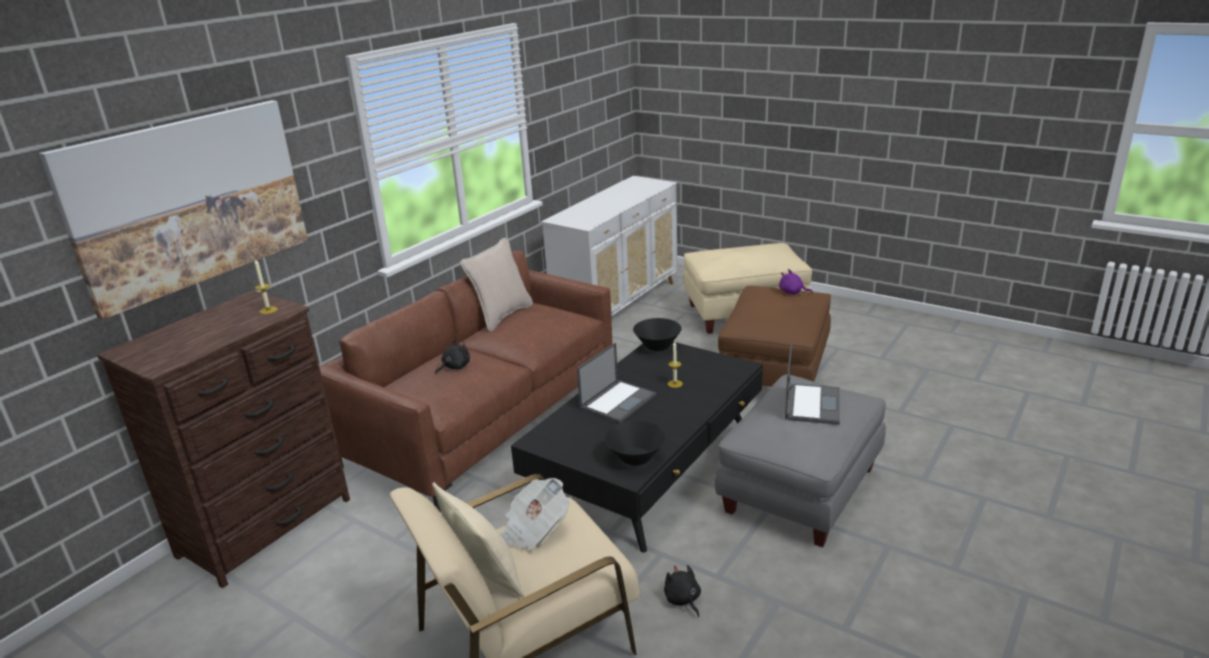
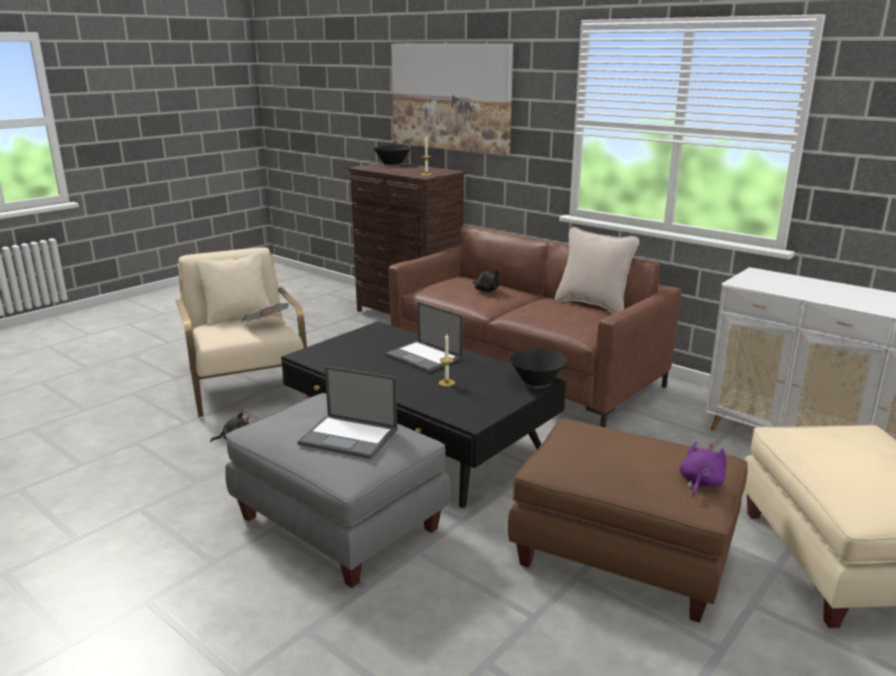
camera: 95 degrees right, 5 degrees down
black bowl [605,420,666,465] -> black bowl moved to [374,146,411,165]

